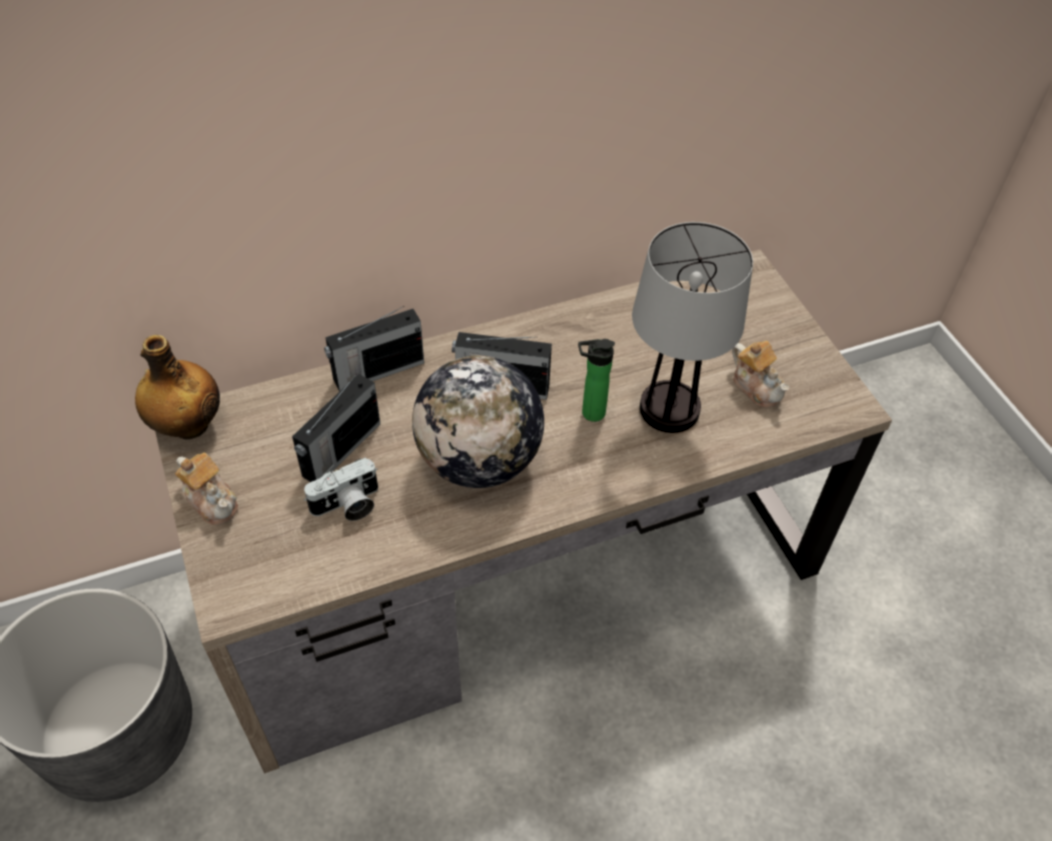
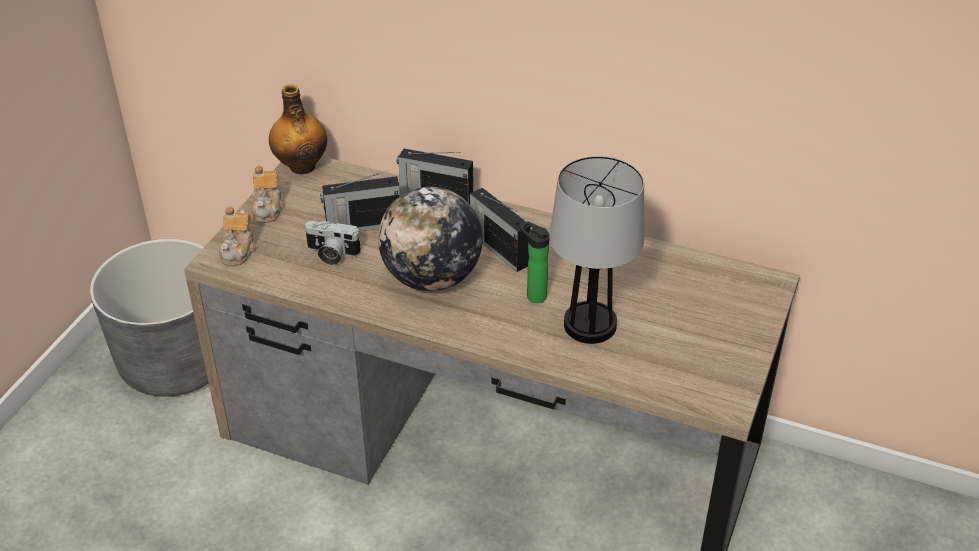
camera: 45 degrees right, 10 degrees down
teapot [732,341,790,409] -> teapot moved to [219,206,257,266]

